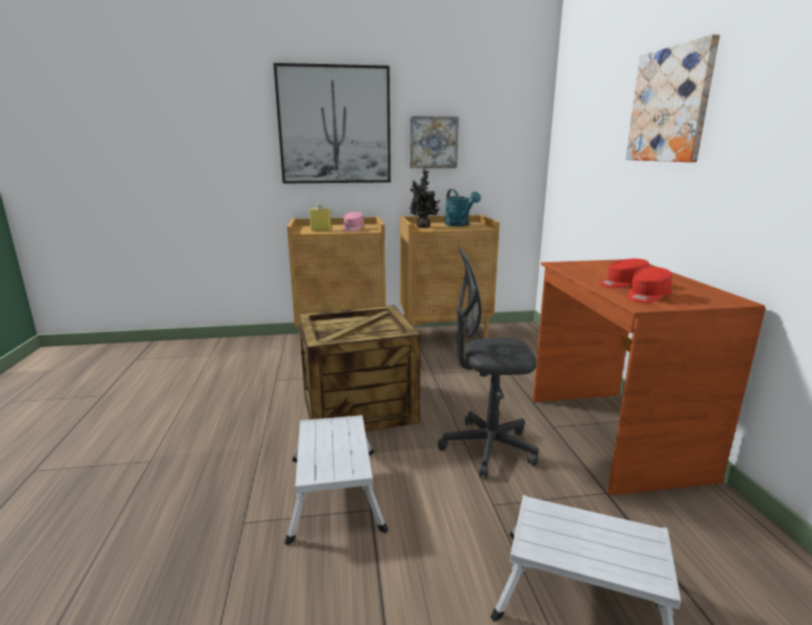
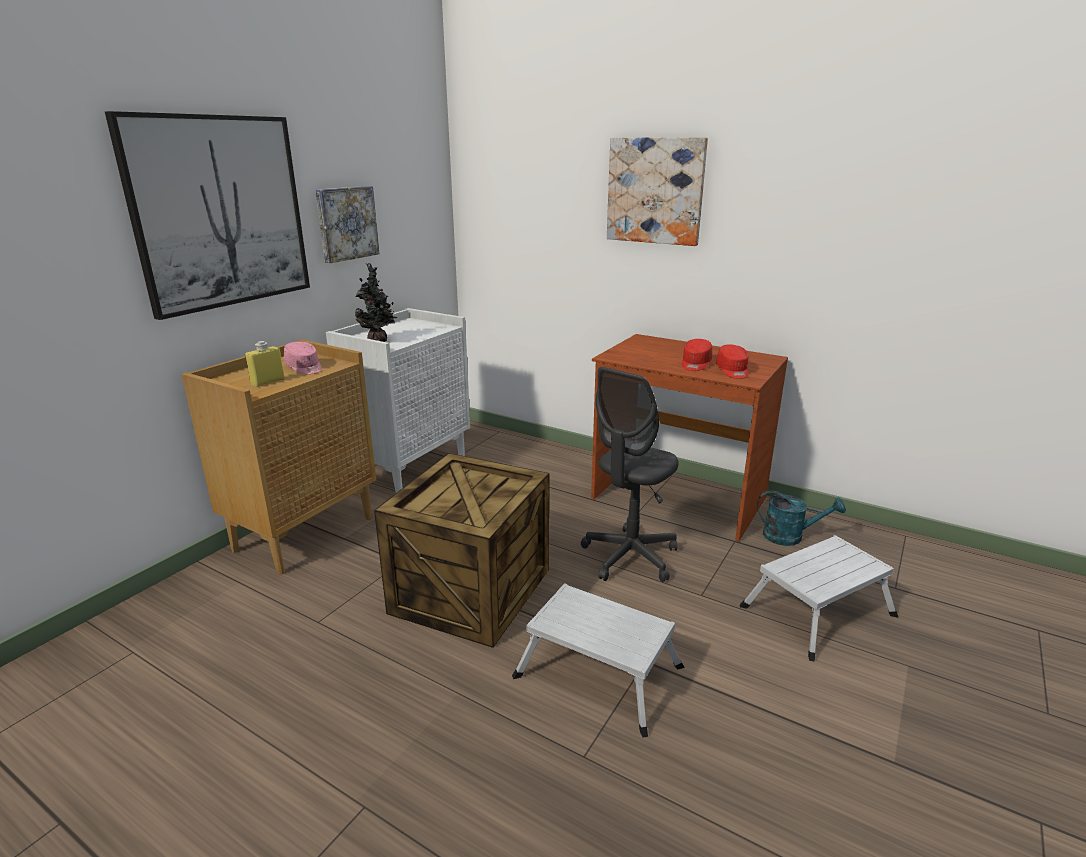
camera: 50 degrees left, 5 degrees up
brown cabinet [400,214,500,338] -> white cabinet [326,308,470,493]
turquoise watering can [445,189,481,226] -> turquoise watering can moved to [757,490,846,546]

